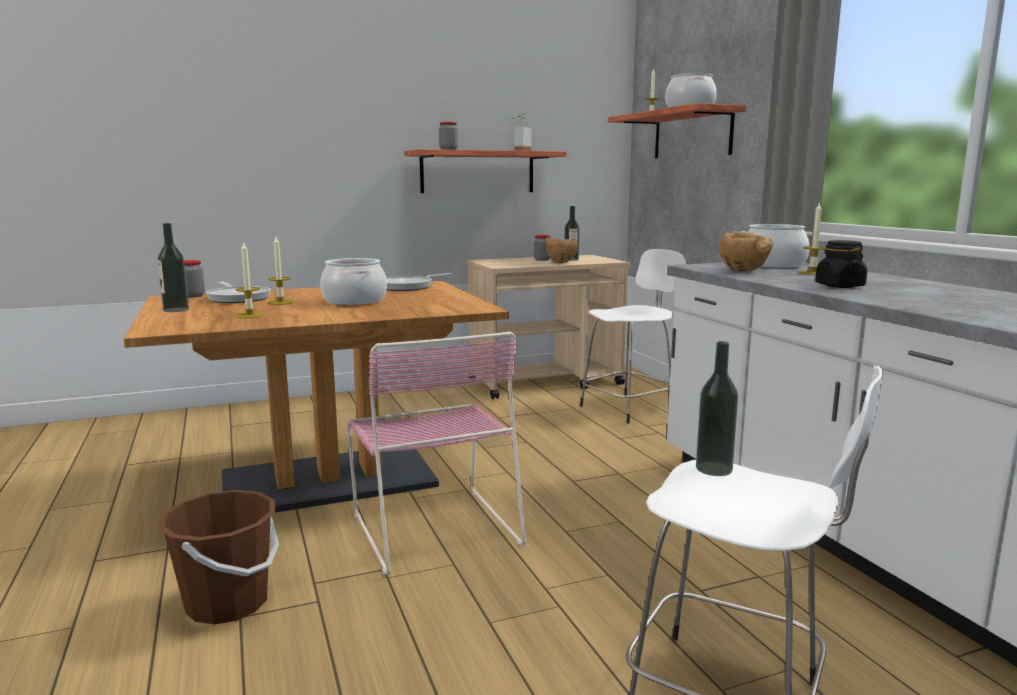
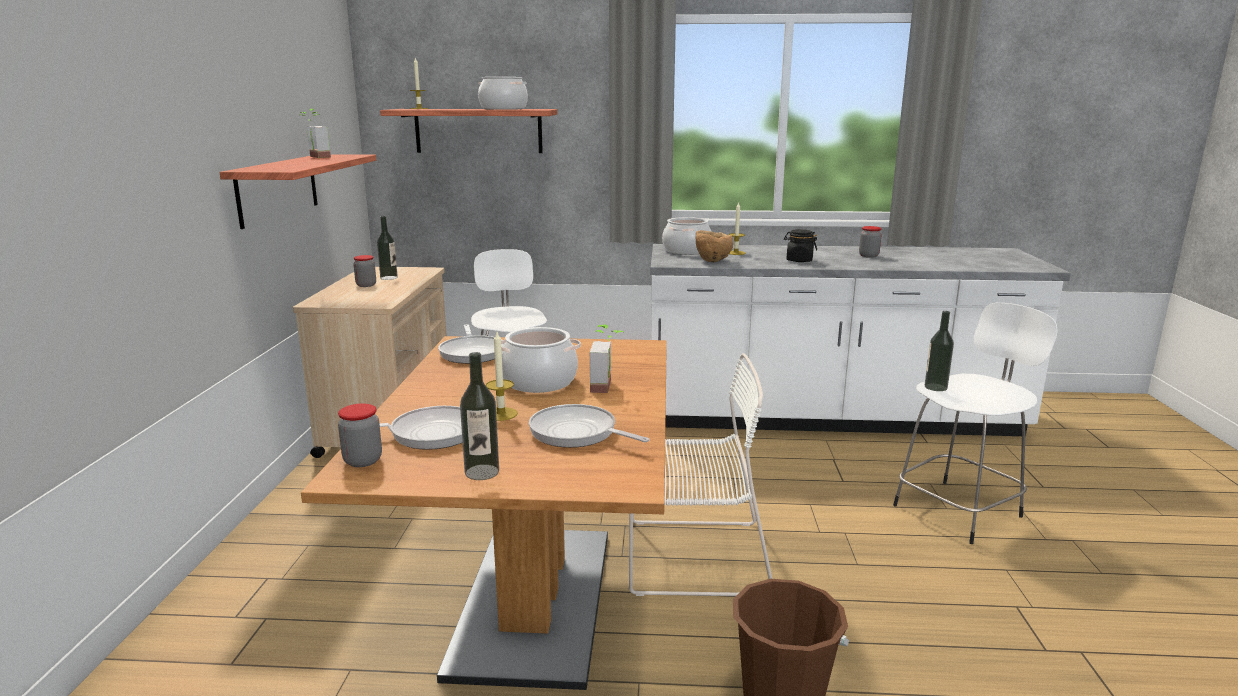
camera: 65 degrees left, 5 degrees up
candle [235,241,264,318] -> frying pan [529,404,649,448]
pink chair [347,332,526,575] -> white chair [629,353,772,596]
jar [439,122,458,150] -> jar moved to [859,226,881,258]
brown bowl [546,237,578,263] -> none
none -> potted plant [590,324,623,393]

